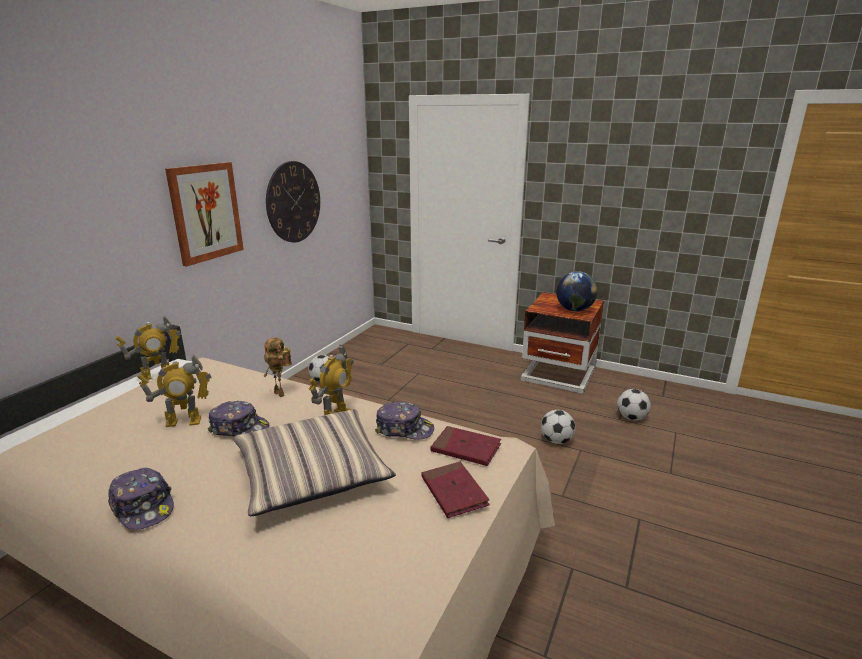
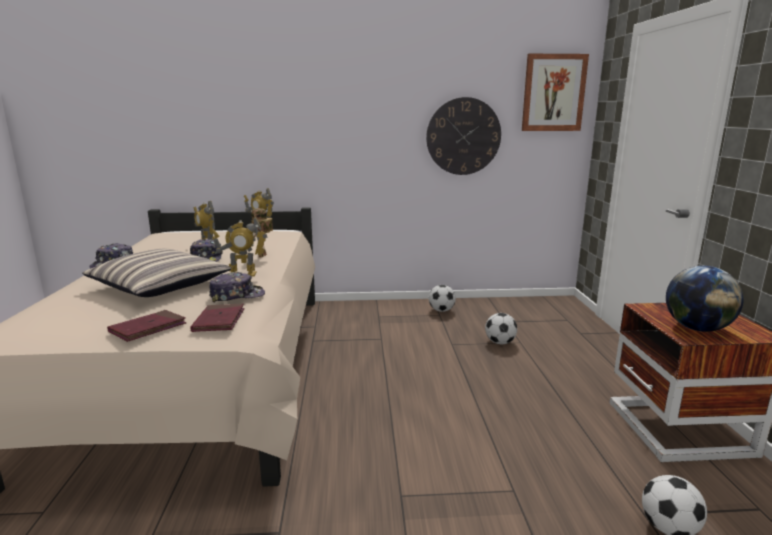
camera: 60 degrees right, 5 degrees down
picture [165,162,244,266] -> picture moved to [522,54,589,131]
cap [375,402,434,439] -> cap turned 90 degrees counterclockwise [209,272,265,302]
football [541,410,576,444] -> football moved to [485,313,517,344]

